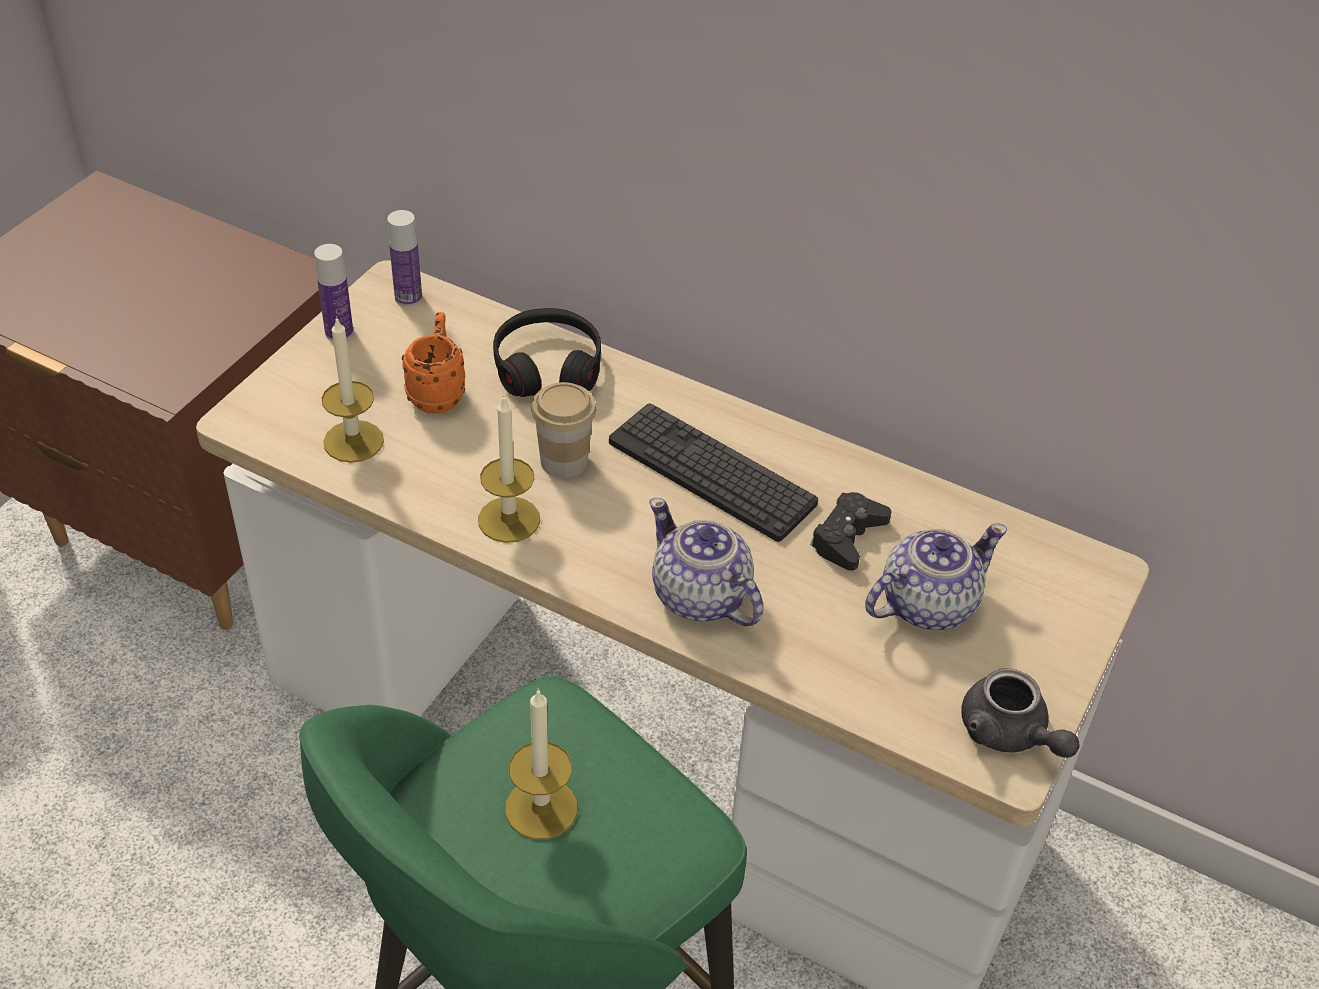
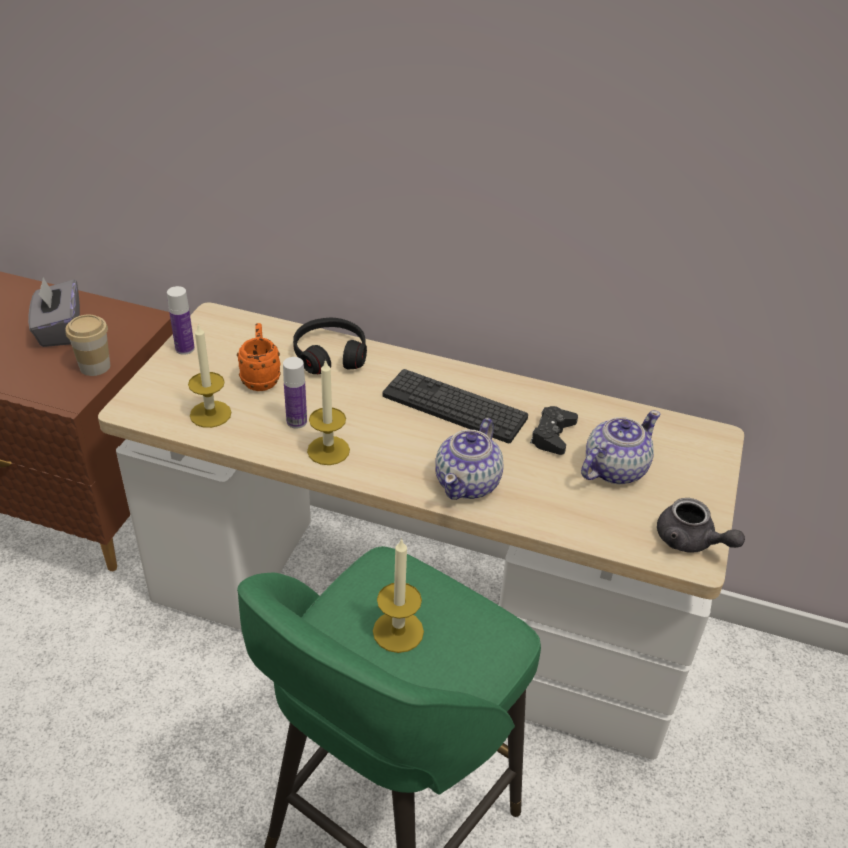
camera: 10 degrees left, 5 degrees down
bottle [387,210,422,307] -> bottle moved to [283,357,307,429]
cup [531,382,596,478] -> cup moved to [66,315,110,376]
teapot [649,498,763,626] -> teapot turned 105 degrees counterclockwise [435,418,504,500]
none -> grey tissue box [28,278,80,347]

